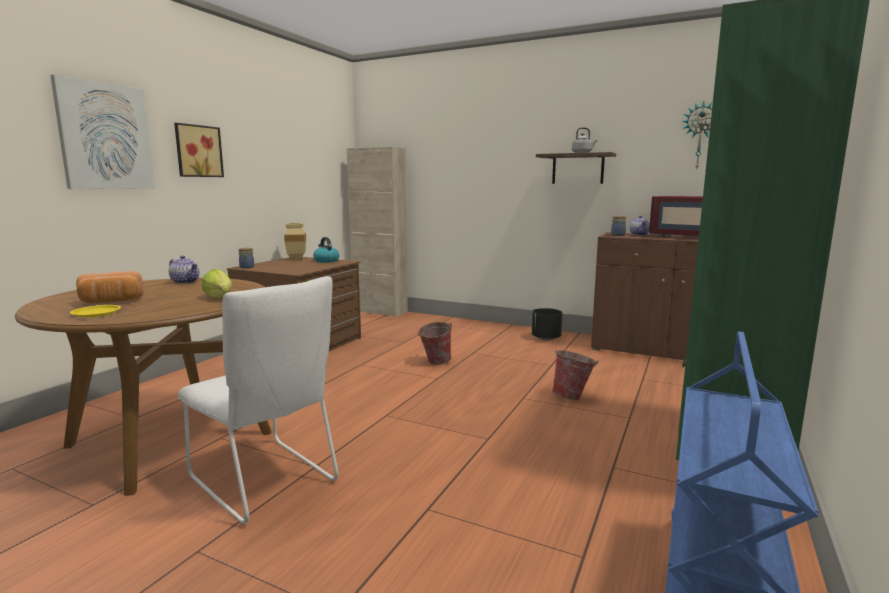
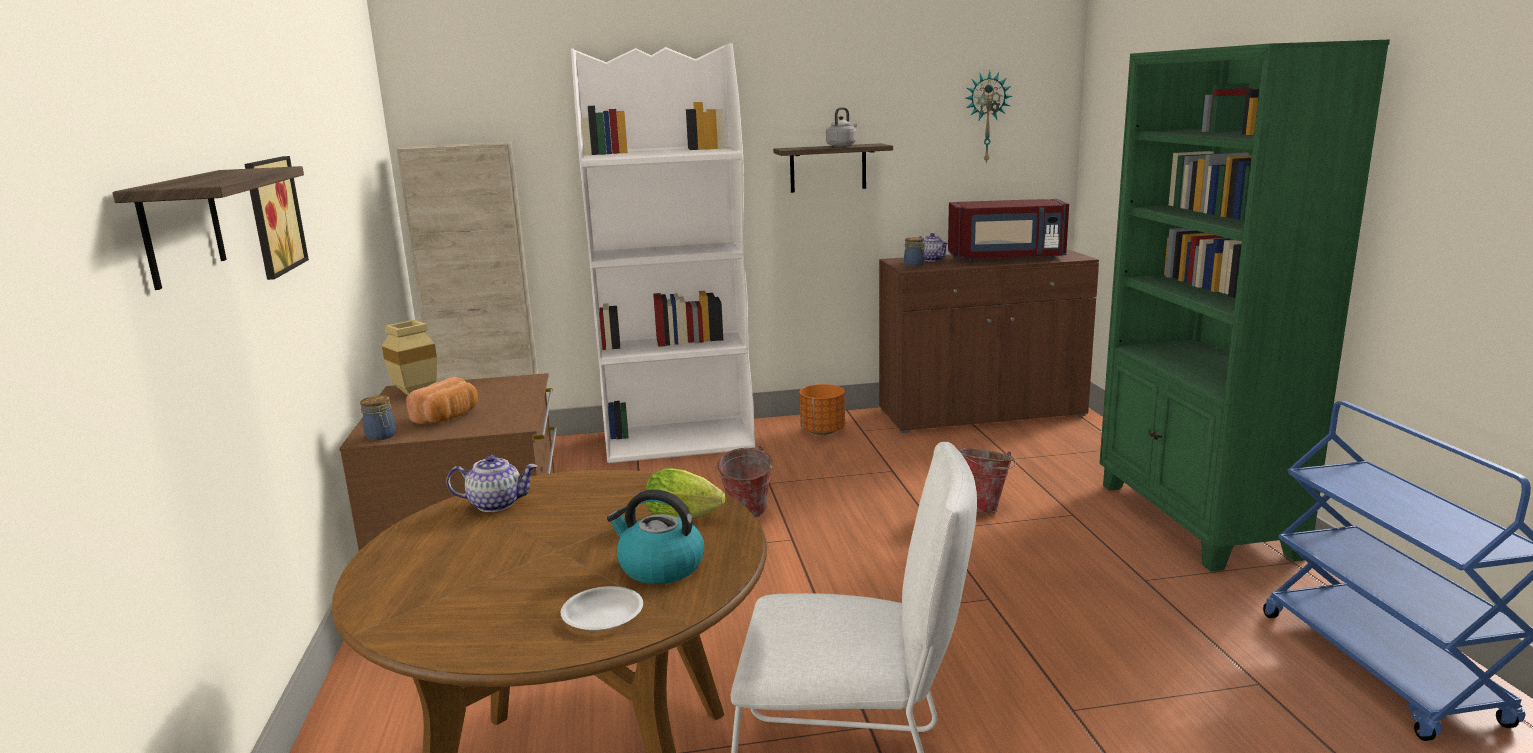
camera: 35 degrees left, 5 degrees up
picture [50,74,155,189] -> shelf [112,166,304,290]
yellow plate [70,305,121,317] -> white plate [561,586,643,631]
bread [76,271,144,304] -> bread moved to [406,377,478,424]
kettle [313,237,339,263] -> kettle moved to [607,489,704,584]
black planter [532,308,563,341] -> orange planter [799,384,845,435]
none -> white bookcase [571,43,755,463]

